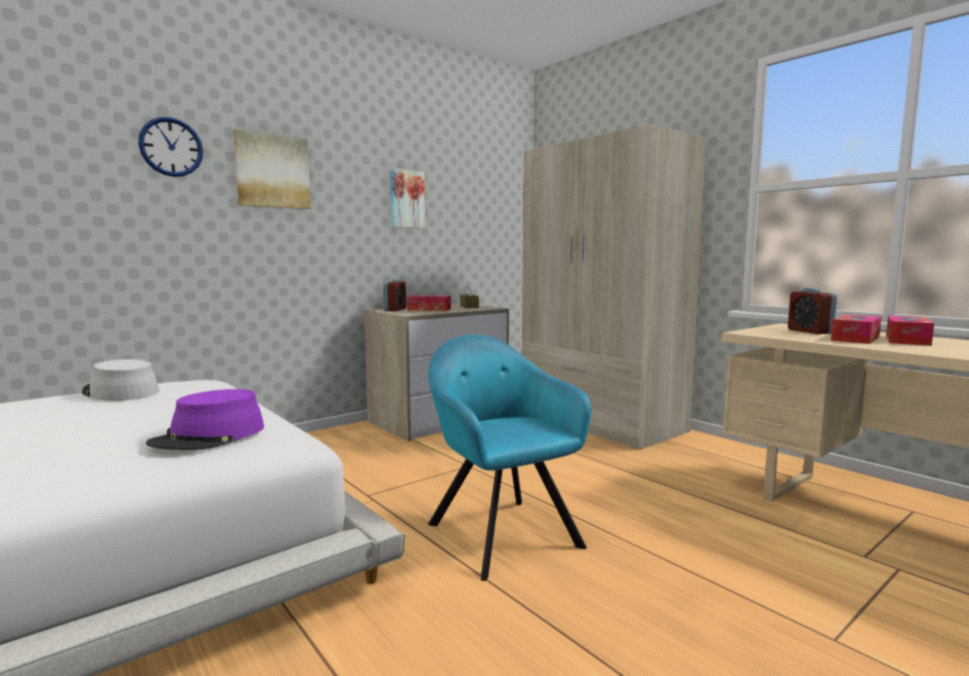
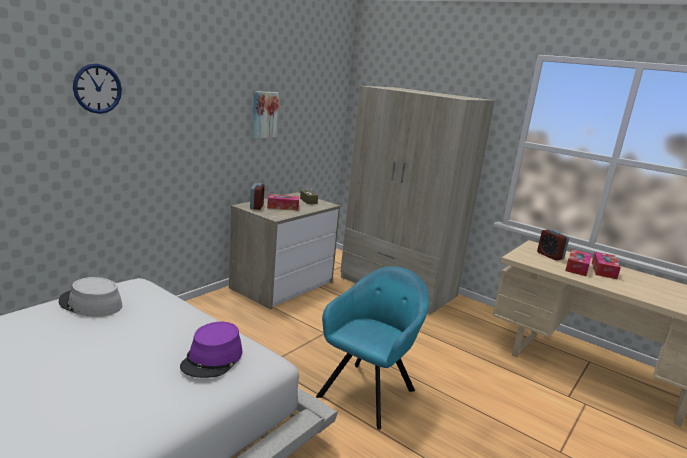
camera: 15 degrees left, 10 degrees up
picture [234,129,310,209] -> none
turquoise armchair [428,334,591,581] -> turquoise armchair turned 75 degrees clockwise [316,266,429,430]

